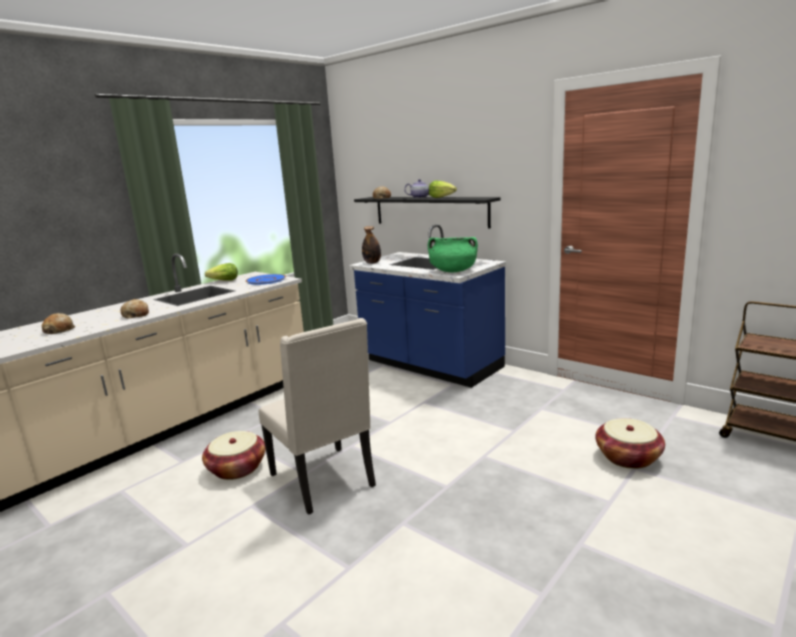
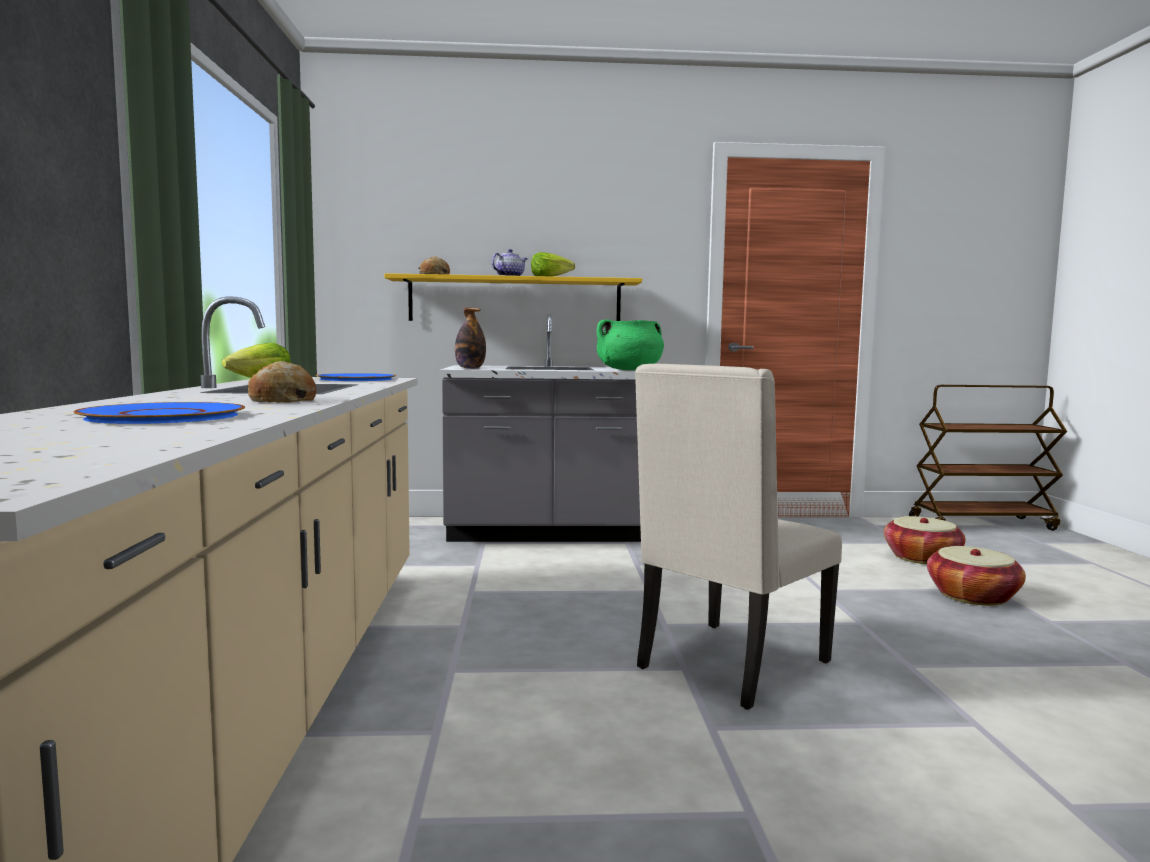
camera: 45 degrees left, 10 degrees down
bread [42,313,75,334] -> blue plate [74,402,245,424]
basket [202,431,266,480] -> basket moved to [927,546,1026,606]
beige chair [259,318,376,515] -> beige chair turned 120 degrees clockwise [635,364,842,710]
blue counter [349,224,506,388] -> grey counter [440,314,641,542]
black shelf [354,197,500,228] -> yellow shelf [384,273,642,321]

